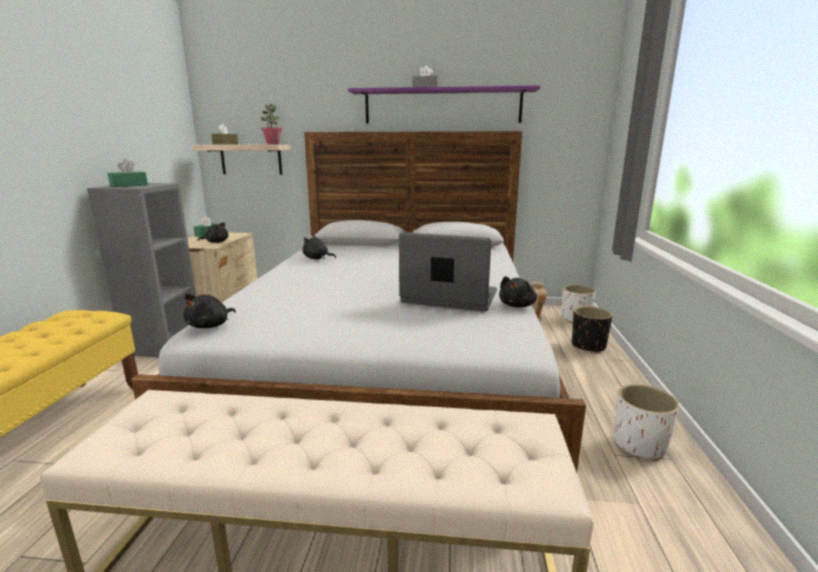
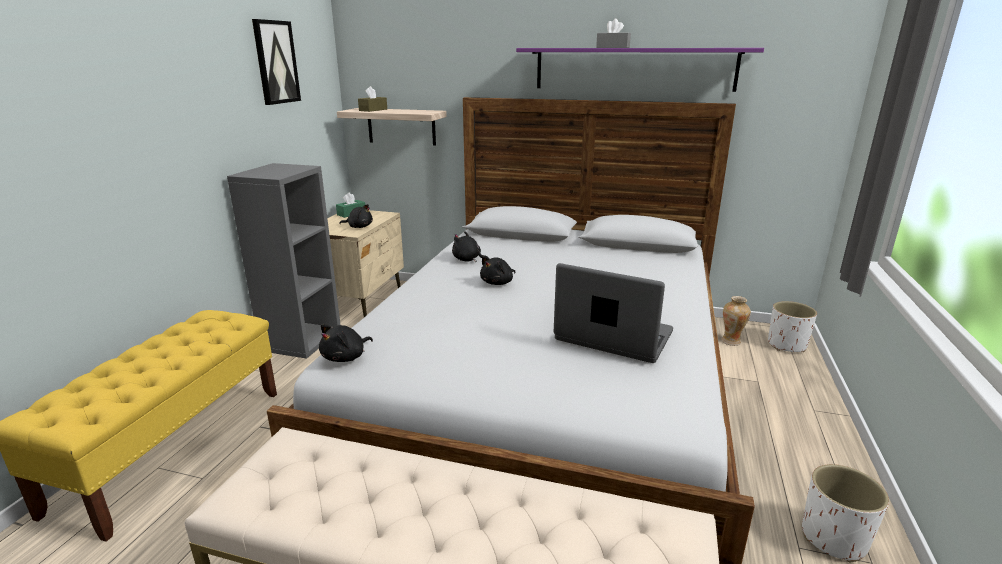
camera: 10 degrees right, 5 degrees up
green tissue box [107,159,148,187] -> none
potted plant [261,104,282,144] -> none
black plush toy [499,276,537,307] -> black plush toy moved to [480,256,515,285]
black planter [572,306,613,353] -> none
none -> picture [252,19,301,105]

